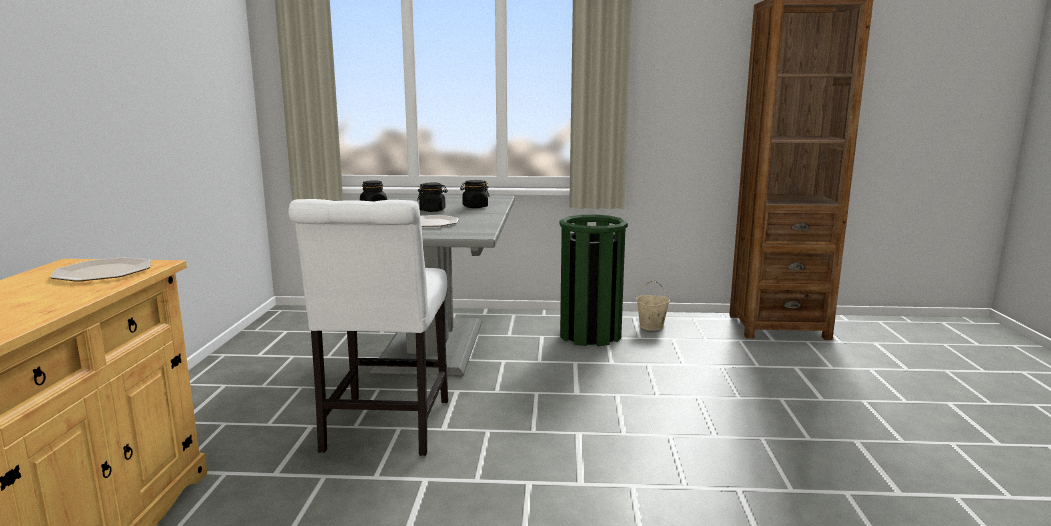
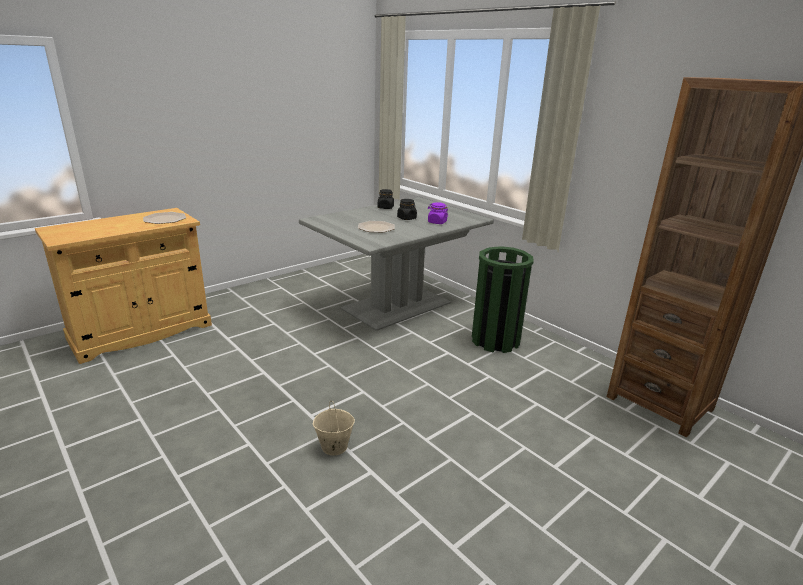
camera: 45 degrees right, 10 degrees up
white chair [288,199,448,456] -> none
black jar [460,180,489,208] -> purple jar [428,202,448,224]
beige bucket [636,280,670,331] -> beige bucket moved to [313,401,355,455]

